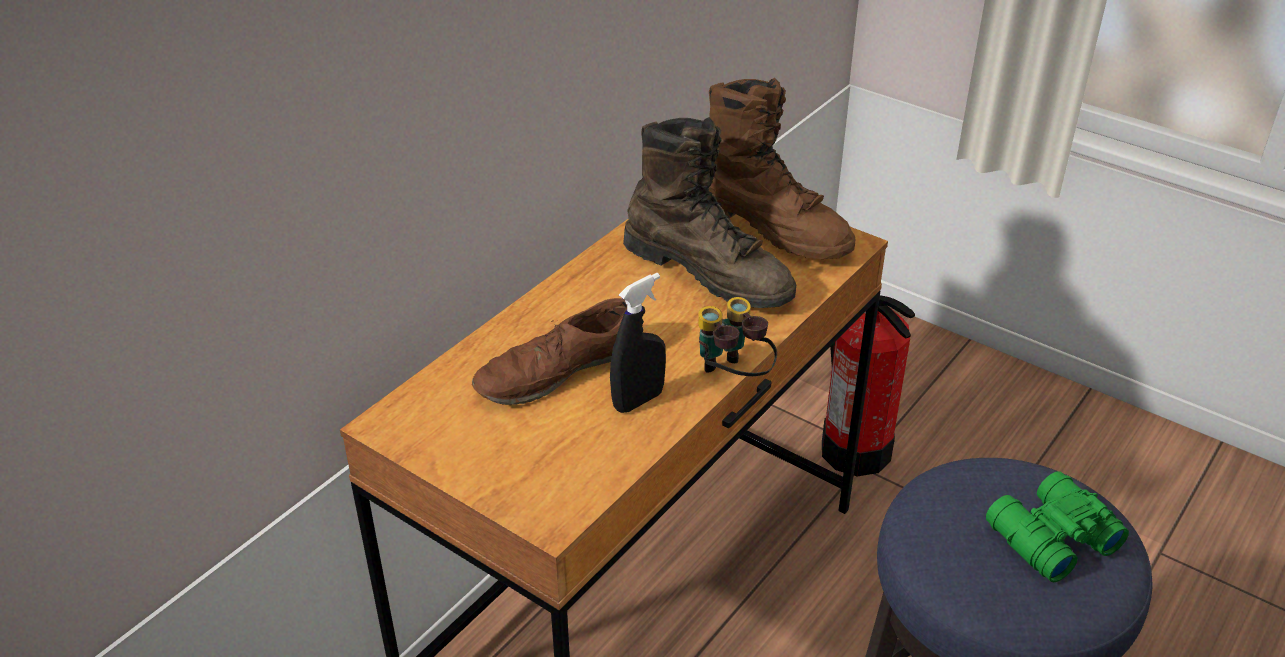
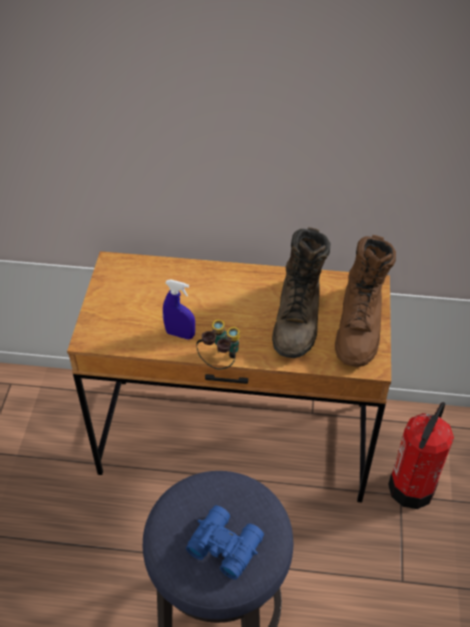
camera: 60 degrees right, 10 degrees up
brown shoe [472,298,627,405] -> none
black spray bottle [610,273,666,413] -> blue spray bottle [163,279,195,340]
green binoculars [986,471,1129,582] -> blue binoculars [186,505,264,580]

